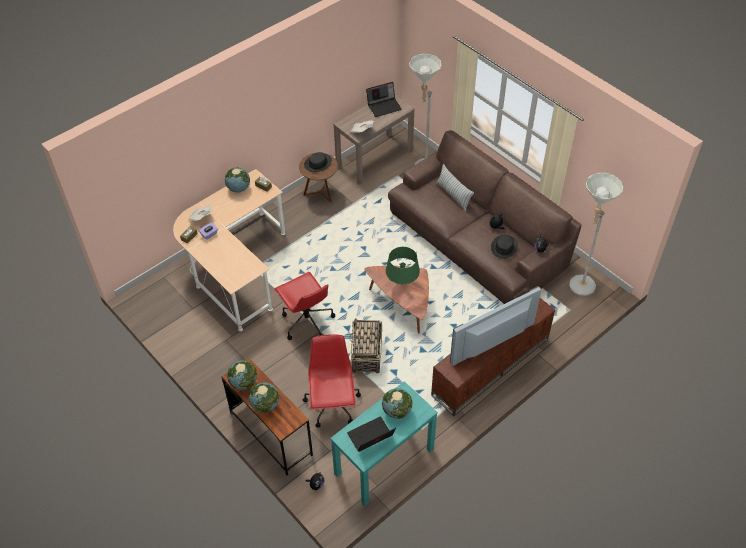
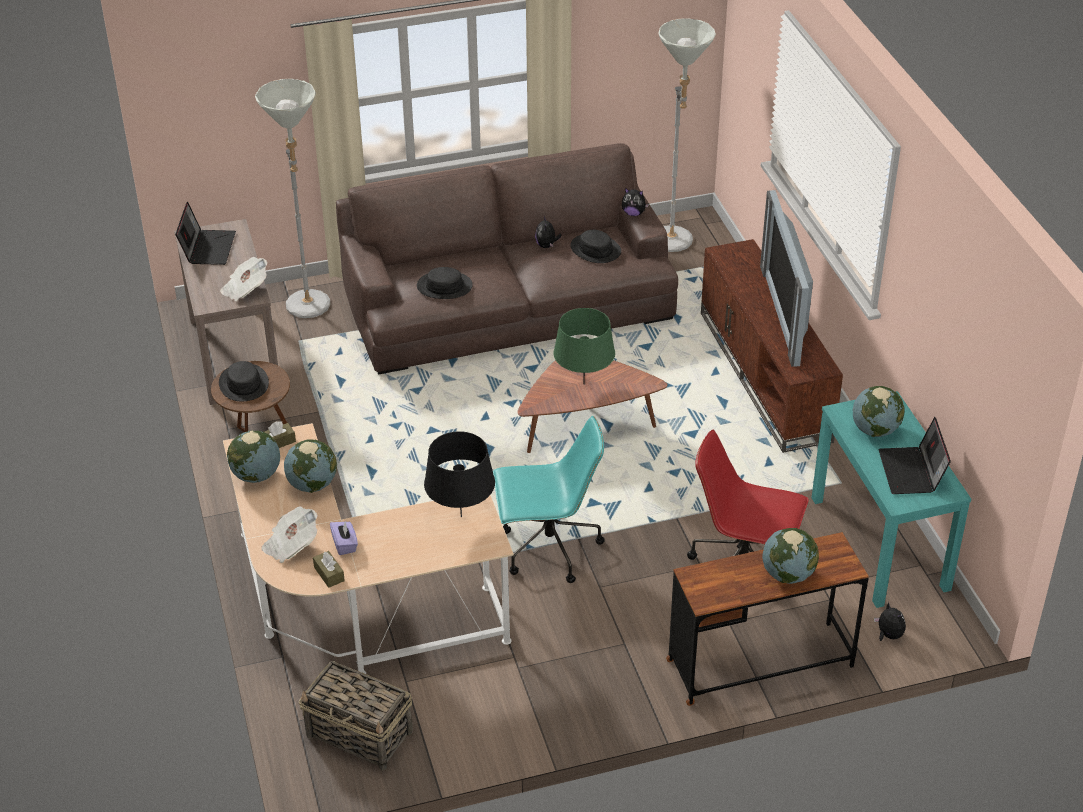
camera: 65 degrees left, 10 degrees down
globe [227,361,257,390] -> globe moved to [284,439,337,493]
red office chair [274,272,335,340] -> turquoise office chair [493,416,605,583]
basket [349,318,382,374] -> basket moved to [299,661,413,771]
pillow [436,164,474,211] -> none
none -> black hat [417,267,473,299]
none -> black table lamp [424,431,495,517]

